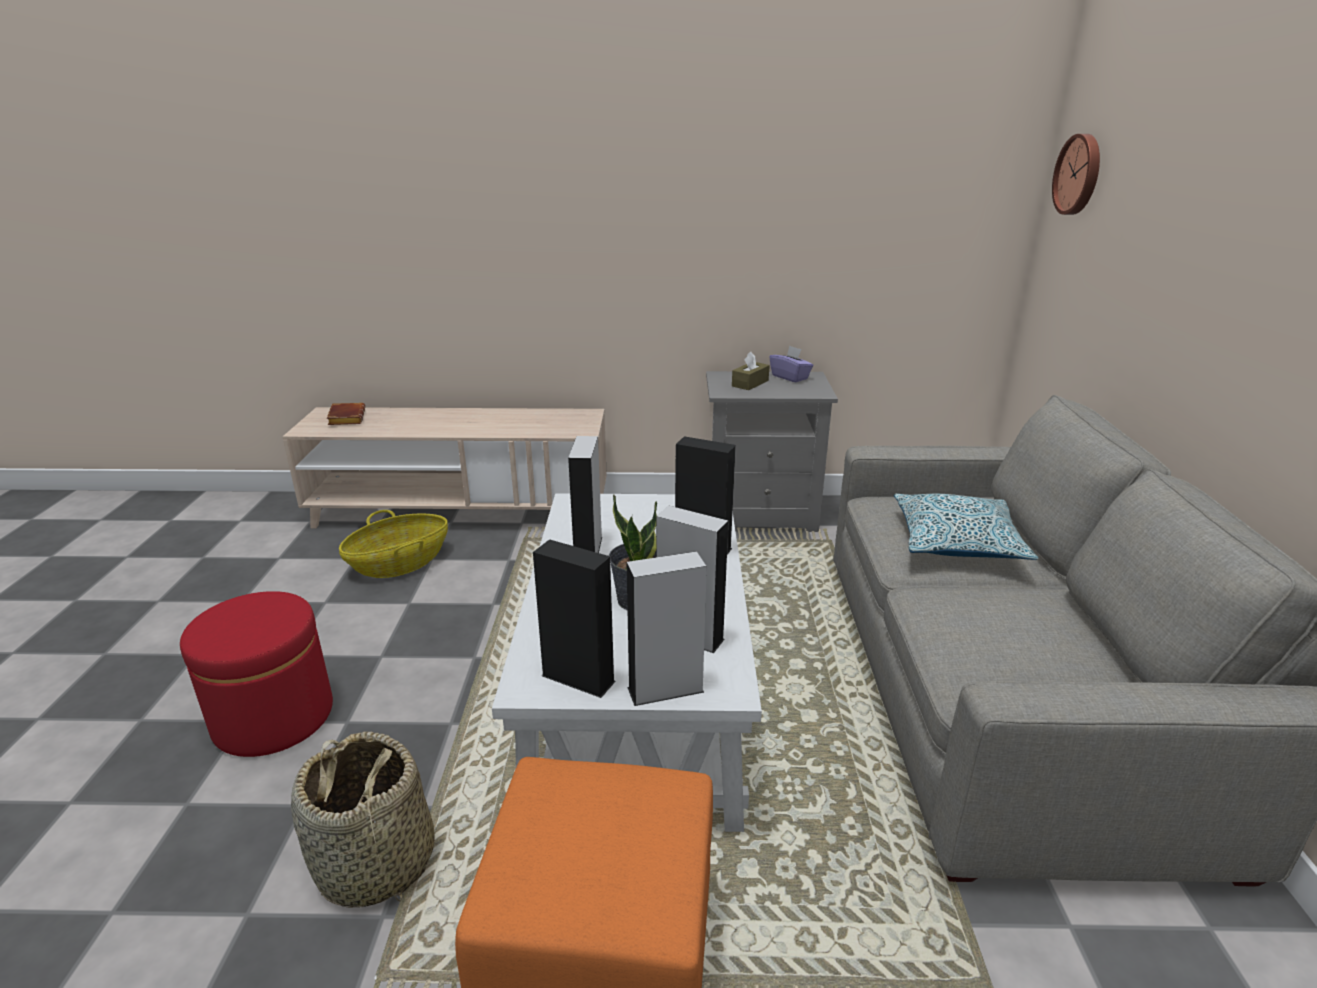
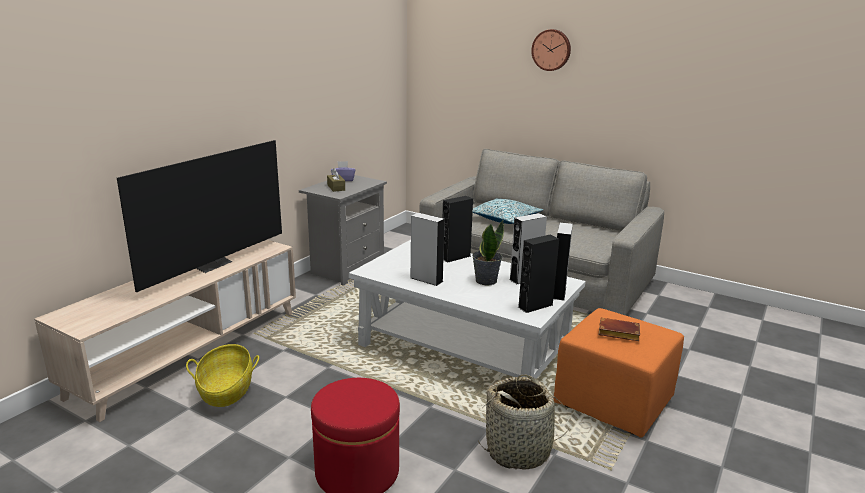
camera: 60 degrees left, 5 degrees down
brown book [327,403,365,425] -> brown book moved to [598,318,640,341]
wall clock [1052,134,1100,215] -> wall clock moved to [531,29,571,71]
none -> television [117,140,282,292]

